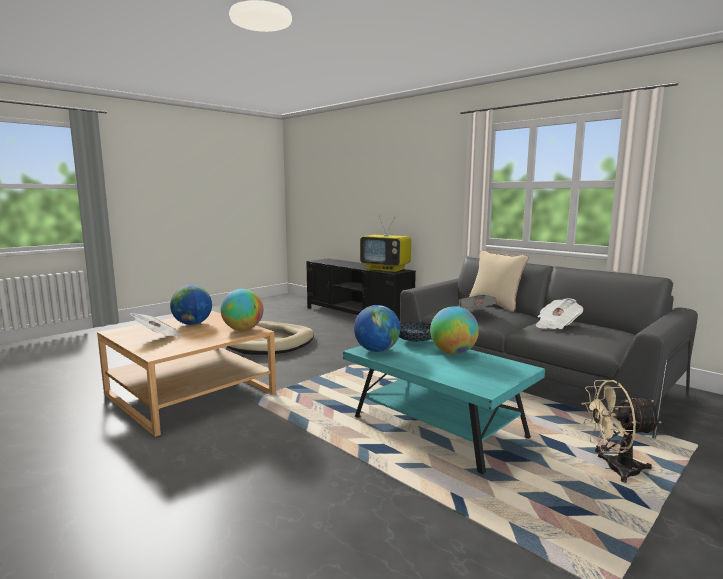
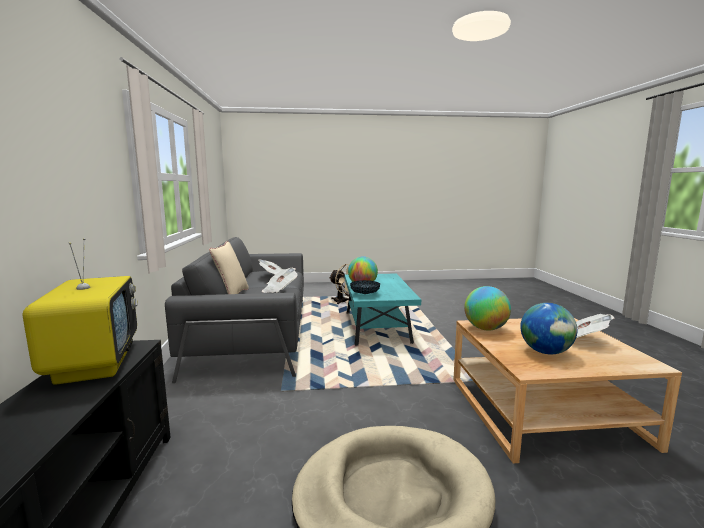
camera: 140 degrees left, 0 degrees up
globe [354,305,400,352] -> none

